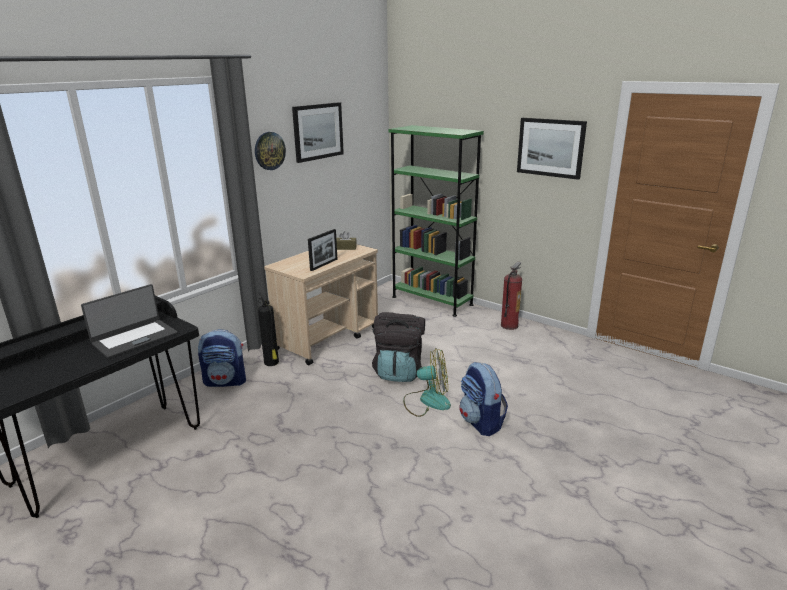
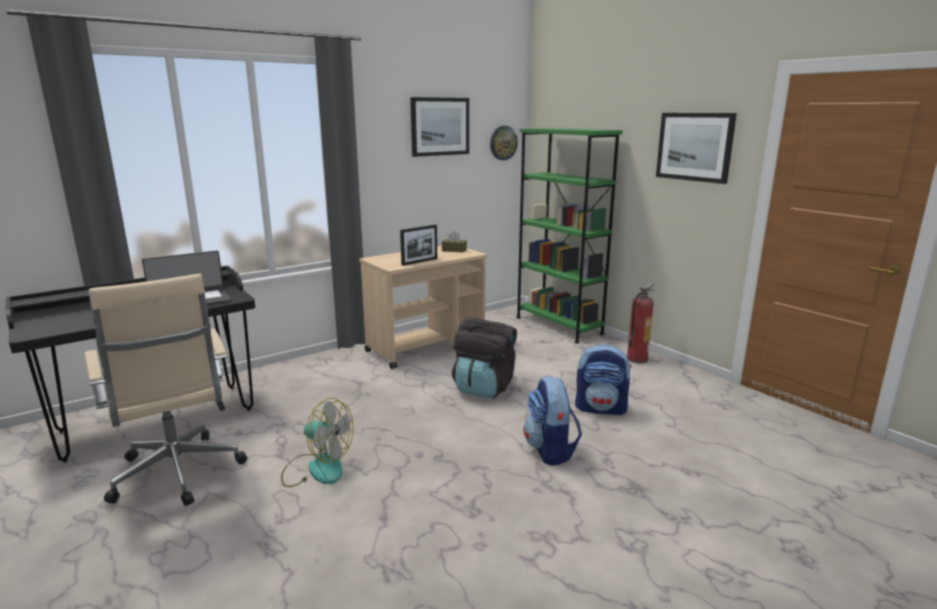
camera: 15 degrees right, 5 degrees down
backpack [198,329,246,387] -> backpack moved to [575,344,632,416]
wall clock [255,132,286,170] -> wall clock moved to [490,126,518,160]
fire extinguisher [258,292,279,366] -> none
fan [403,348,451,417] -> fan moved to [281,398,353,487]
none -> beige office chair [85,274,247,506]

